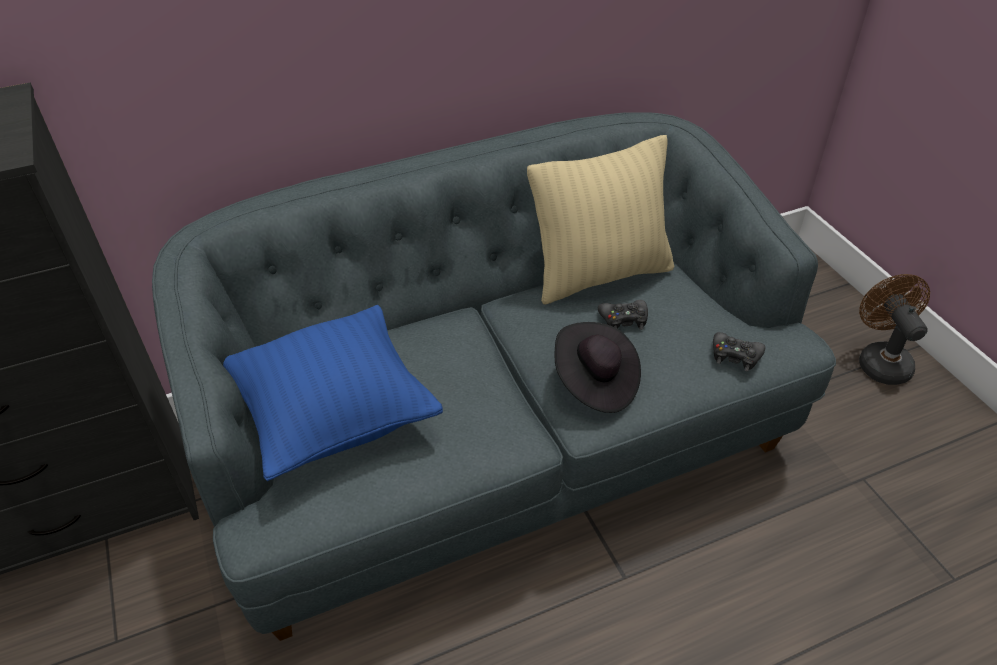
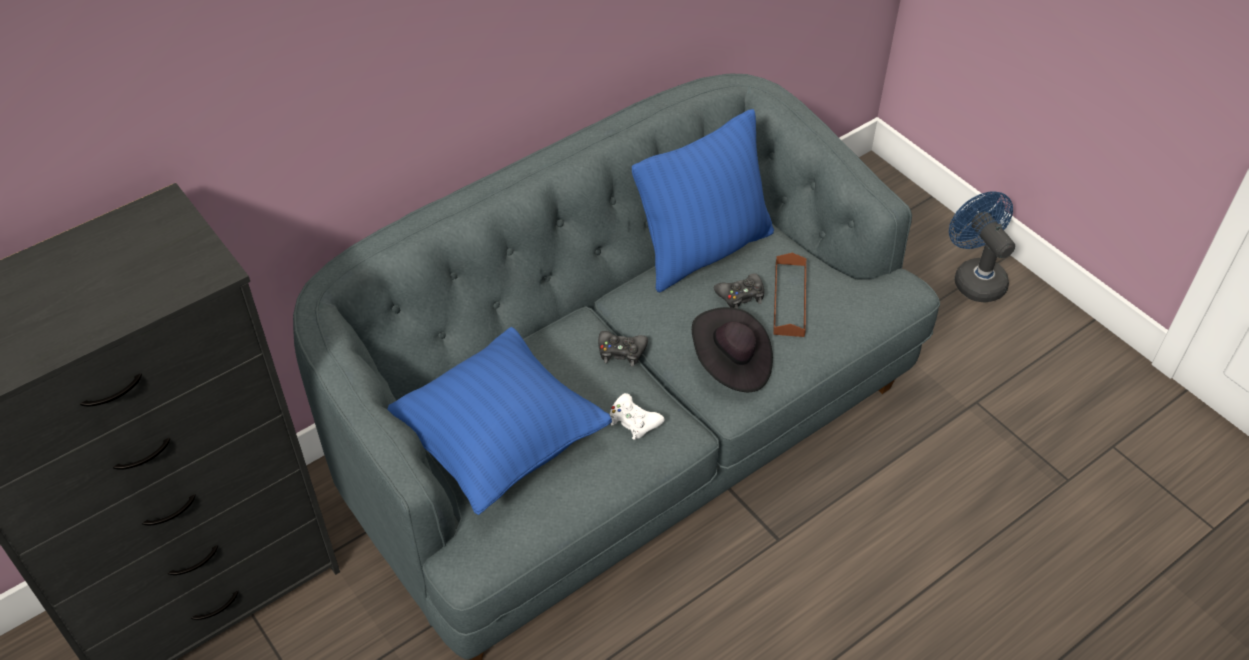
camera: 15 degrees left, 5 degrees up
beige pillow [527,135,674,305] -> blue pillow [632,109,774,292]
black game controller [713,332,765,372] -> black game controller moved to [598,331,648,366]
brown fan [859,274,930,385] -> blue fan [949,191,1015,303]
none -> white game controller [610,393,665,440]
none -> brown tray [773,253,807,337]

